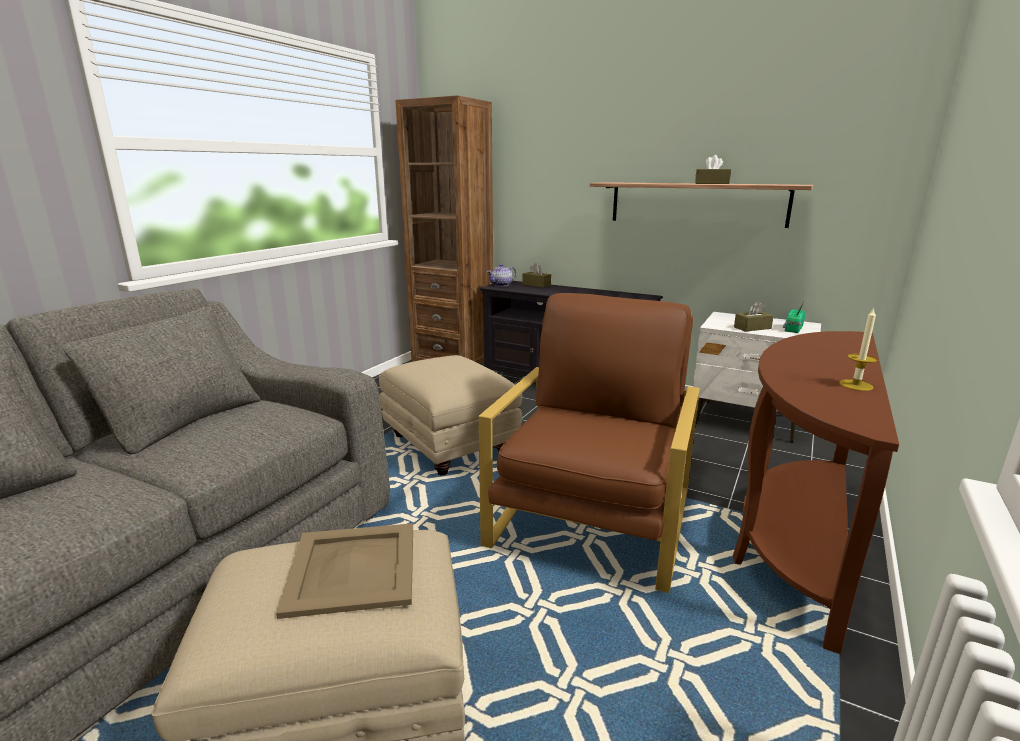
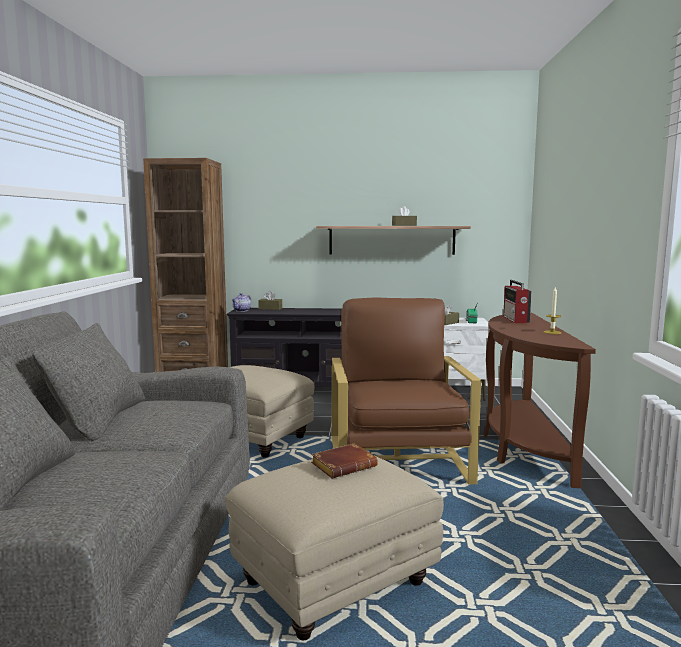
camera: 25 degrees left, 10 degrees down
beige tray [276,523,413,619] -> brown book [311,443,378,478]
none -> radio [503,280,531,323]

